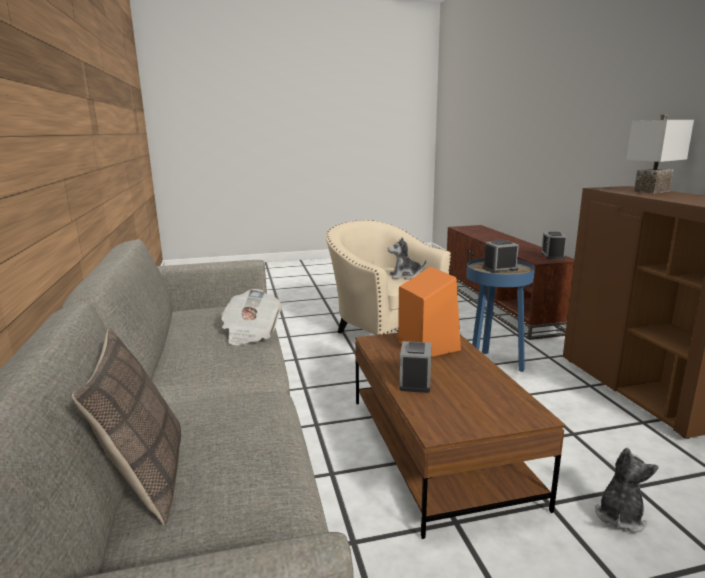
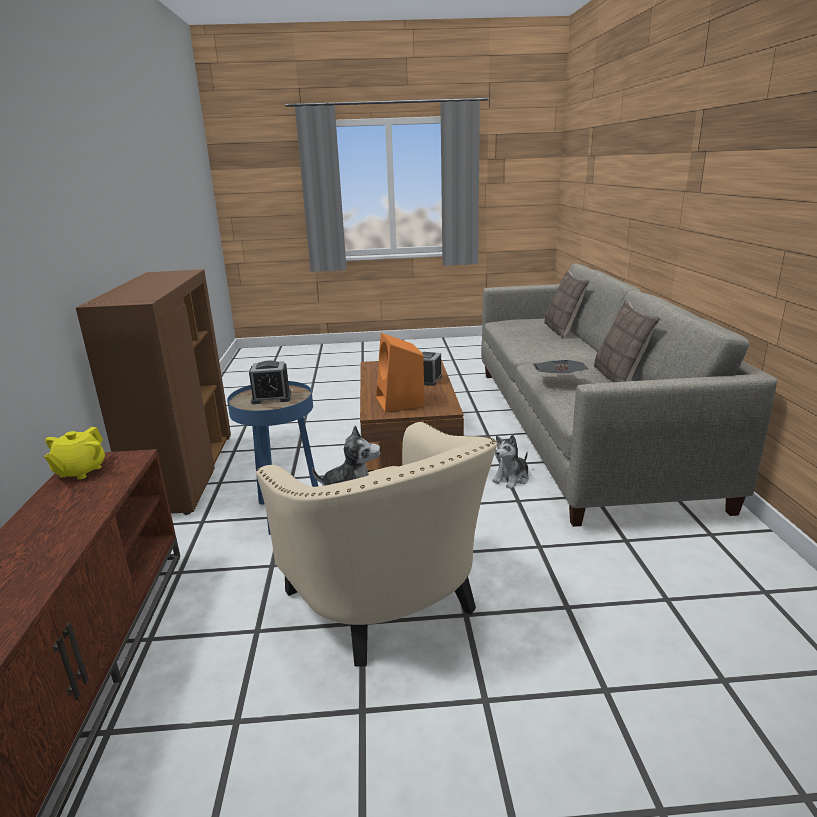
camera: 170 degrees left, 5 degrees up
alarm clock [541,232,567,259] -> yellow teapot [44,427,105,480]
plush toy [595,448,659,533] -> plush toy moved to [492,435,529,489]
white table lamp [626,115,694,194] -> none
none -> pillow [594,300,661,382]

